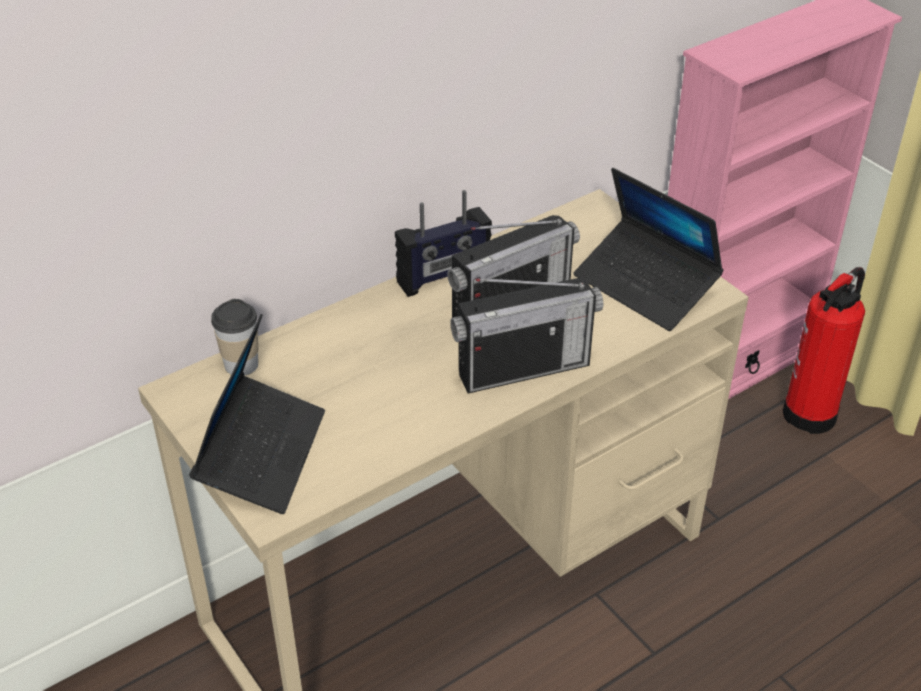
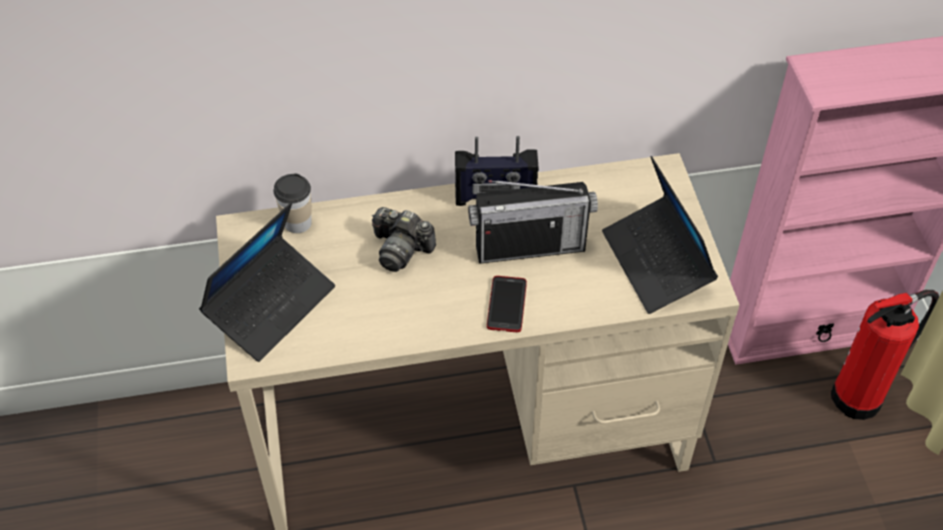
camera: 25 degrees right, 10 degrees up
radio [450,278,603,394] -> phone [487,276,527,332]
none -> camera [372,207,436,272]

